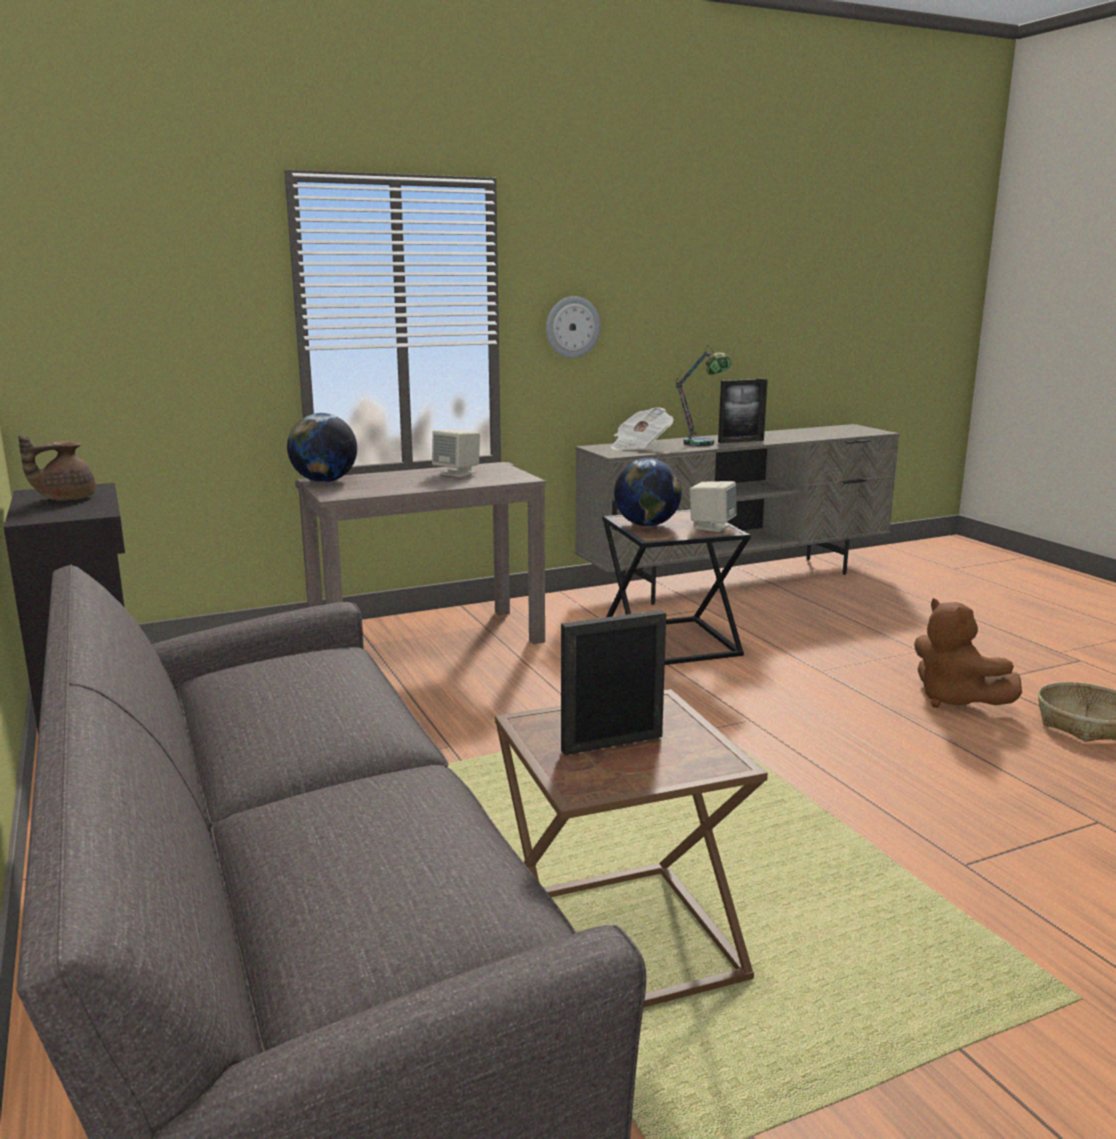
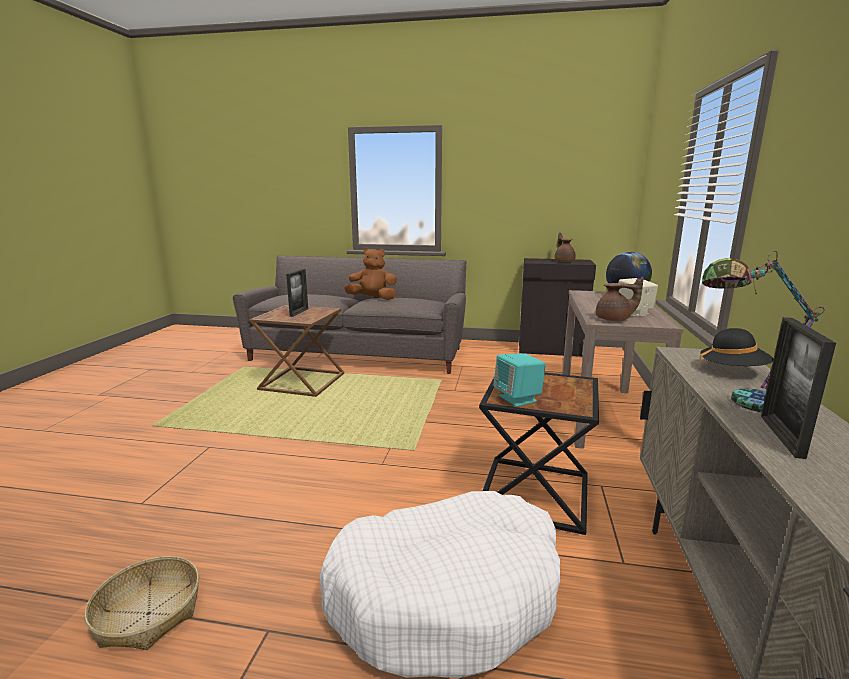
camera: 125 degrees right, 0 degrees up
wall clock [546,296,601,358] -> none
newspaper [611,407,674,450] -> black hat [698,328,773,368]
globe [614,458,682,526] -> none
beige speaker [690,481,737,532] -> turquoise speaker [493,353,546,407]
brown plush toy [914,598,1022,708] -> brown plush toy moved to [344,248,397,300]
none -> white dog bed [319,491,560,679]
none -> brown teapot [596,277,644,321]

